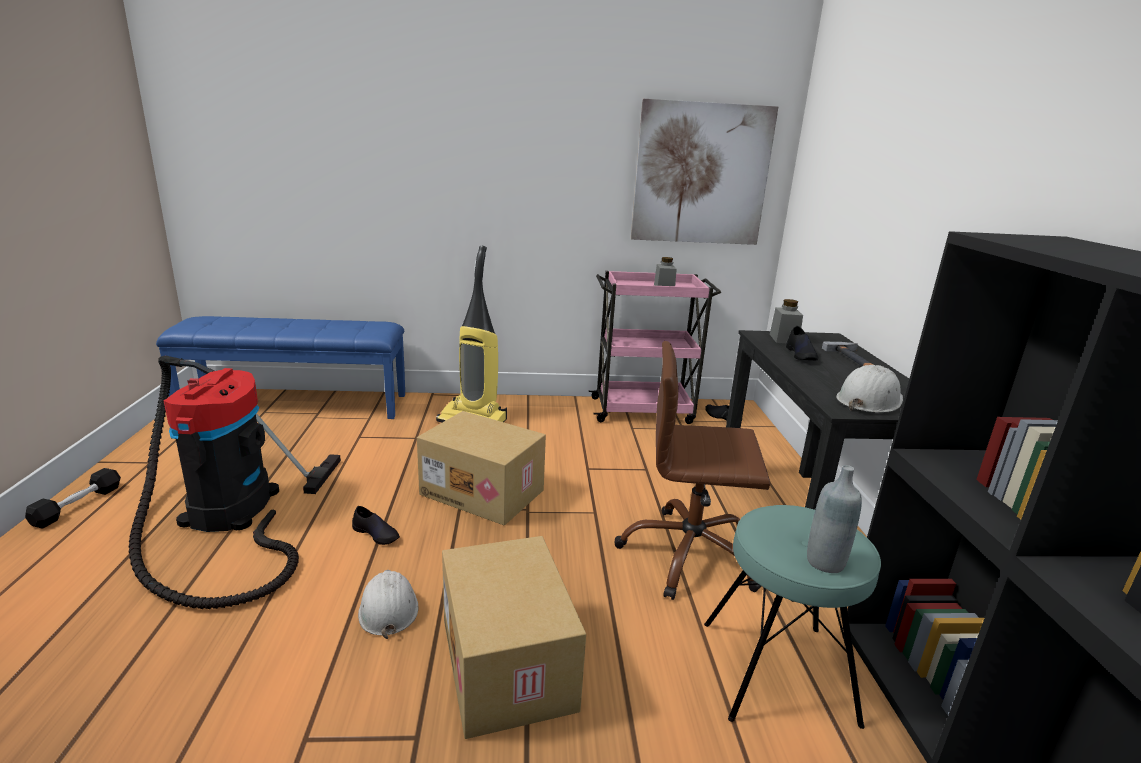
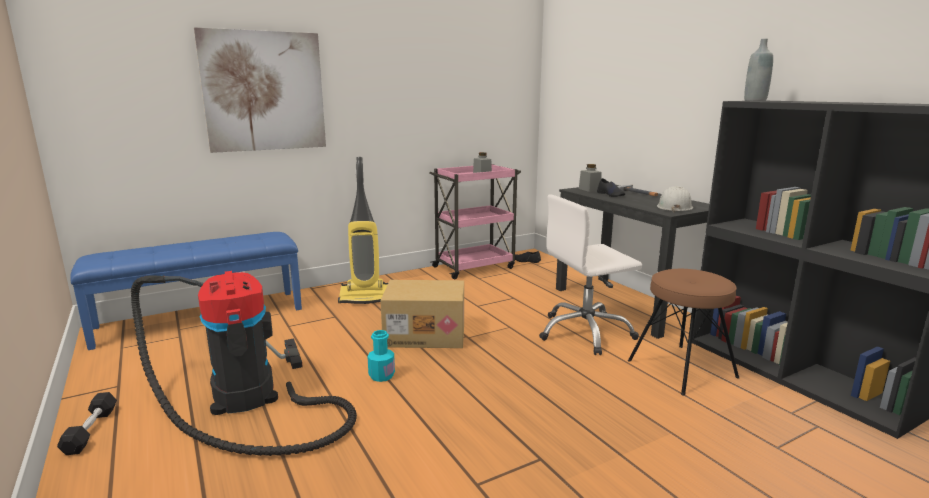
camera: 25 degrees left, 5 degrees down
black shoe [352,506,400,545] -> turquoise bottle [367,330,395,382]
white hard hat [358,570,419,639] -> none
cardboard box [442,536,586,739] -> none
brown office chair [614,341,770,600] -> white office chair [539,195,642,355]
picture [631,99,778,245] -> picture moved to [194,27,326,153]
turquoise stool [704,505,881,729] -> brown stool [628,269,739,396]
grey bottle [807,465,862,573] -> grey bottle moved to [744,39,773,101]

